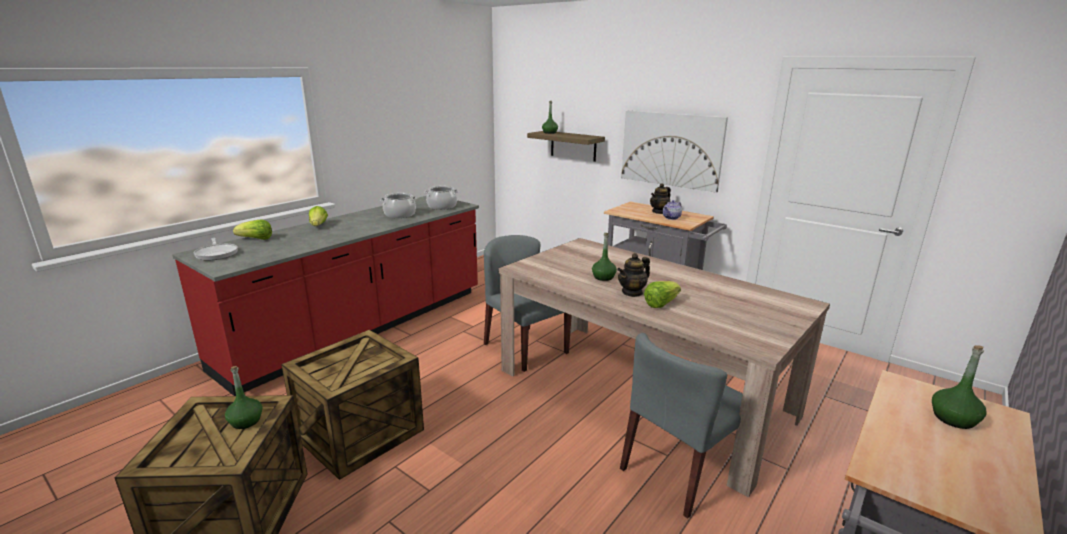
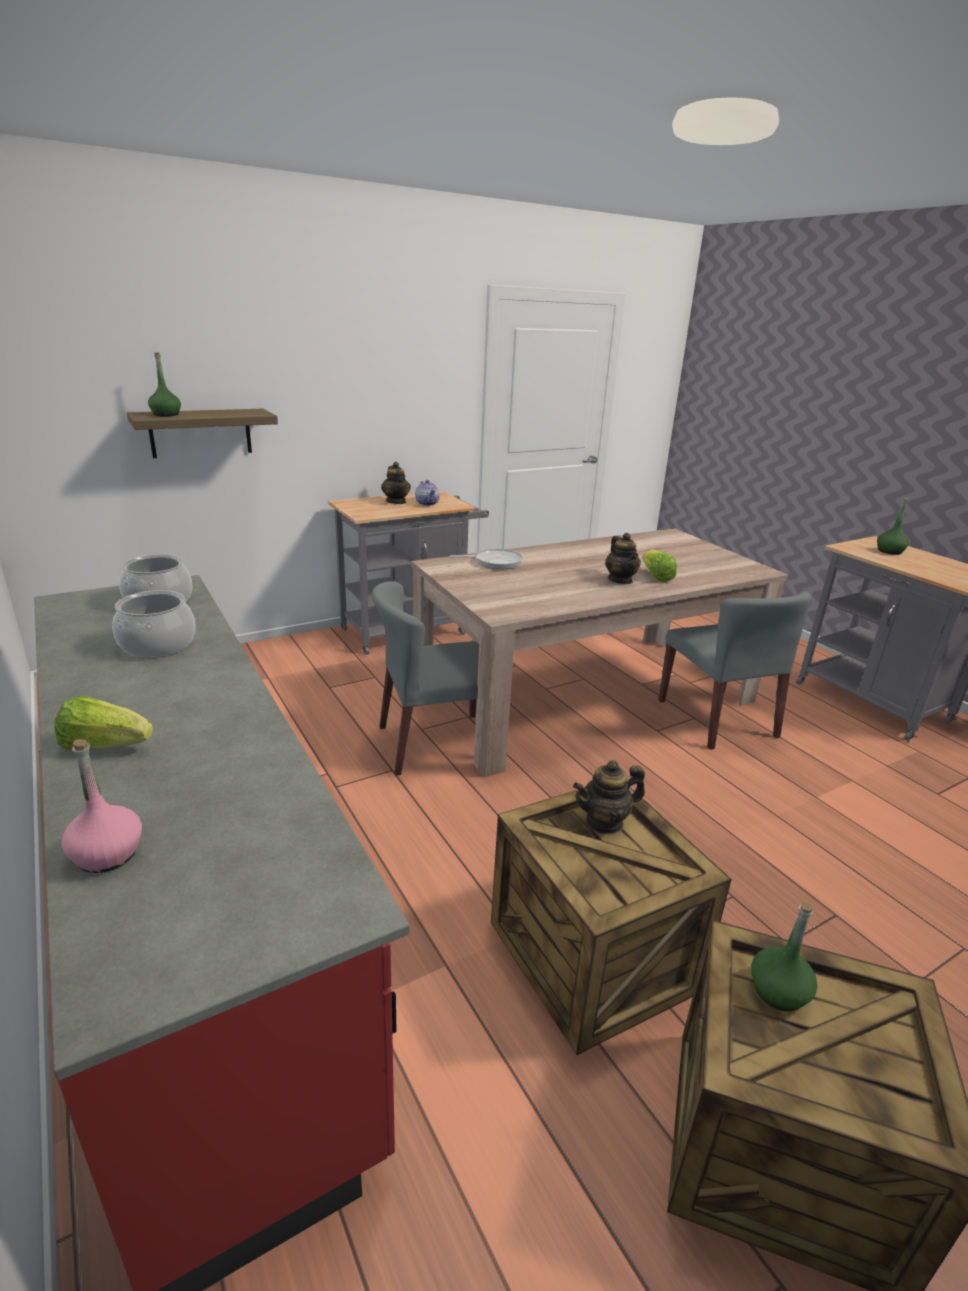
camera: 70 degrees left, 5 degrees up
frying pan [194,238,238,260] -> frying pan moved to [450,549,523,569]
lettuce [233,219,272,240] -> pink bottle [61,739,142,873]
green bottle [592,233,617,281] -> none
picture [621,111,728,193] -> none
none -> teapot [573,760,645,834]

